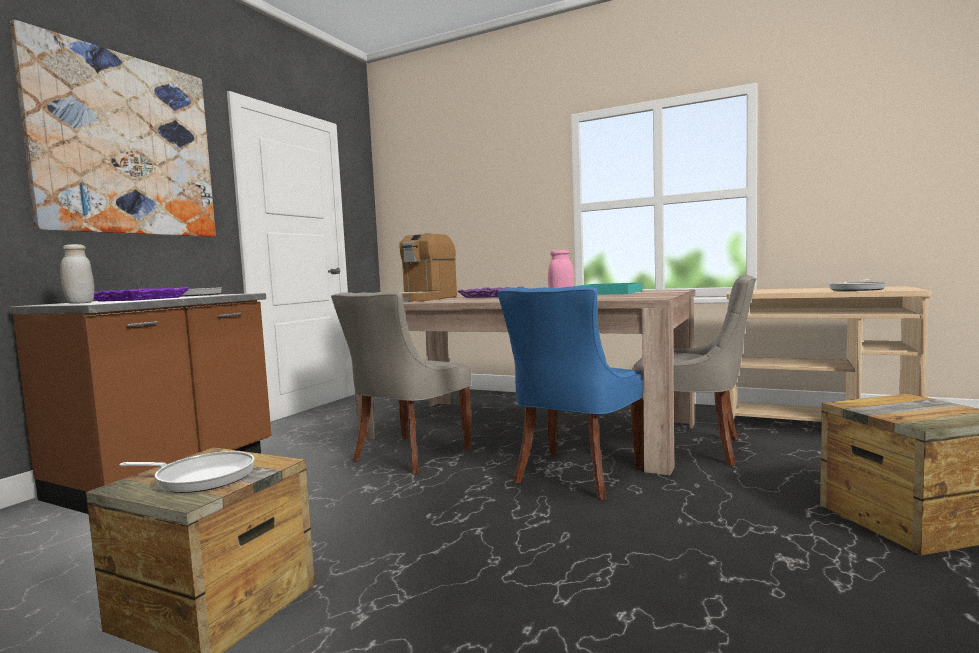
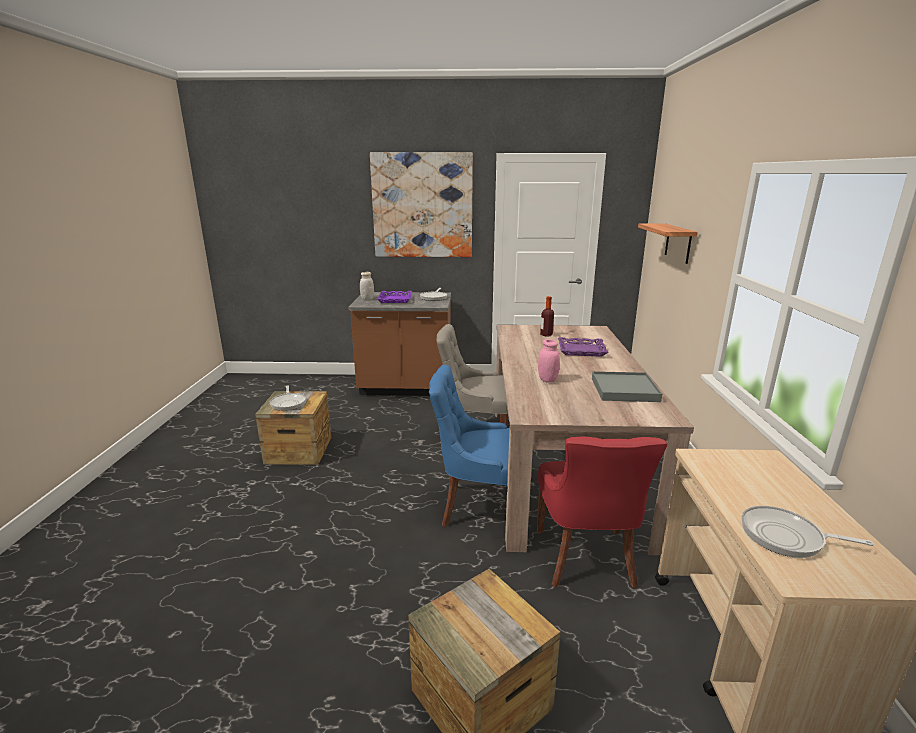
camera: 65 degrees right, 15 degrees up
coffee machine [399,233,457,302] -> bottle [540,296,554,337]
turquoise tray [578,283,642,295] -> grey tray [592,371,662,402]
grey chair [632,275,757,466] -> red chair [537,436,668,589]
none -> shelf [638,223,698,264]

